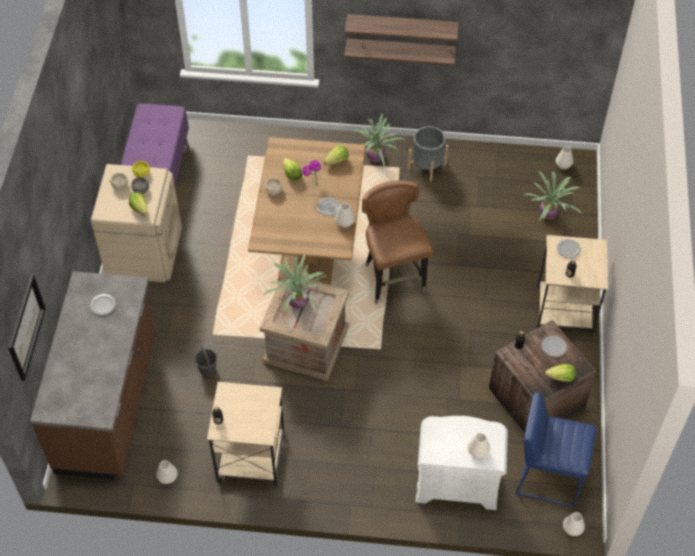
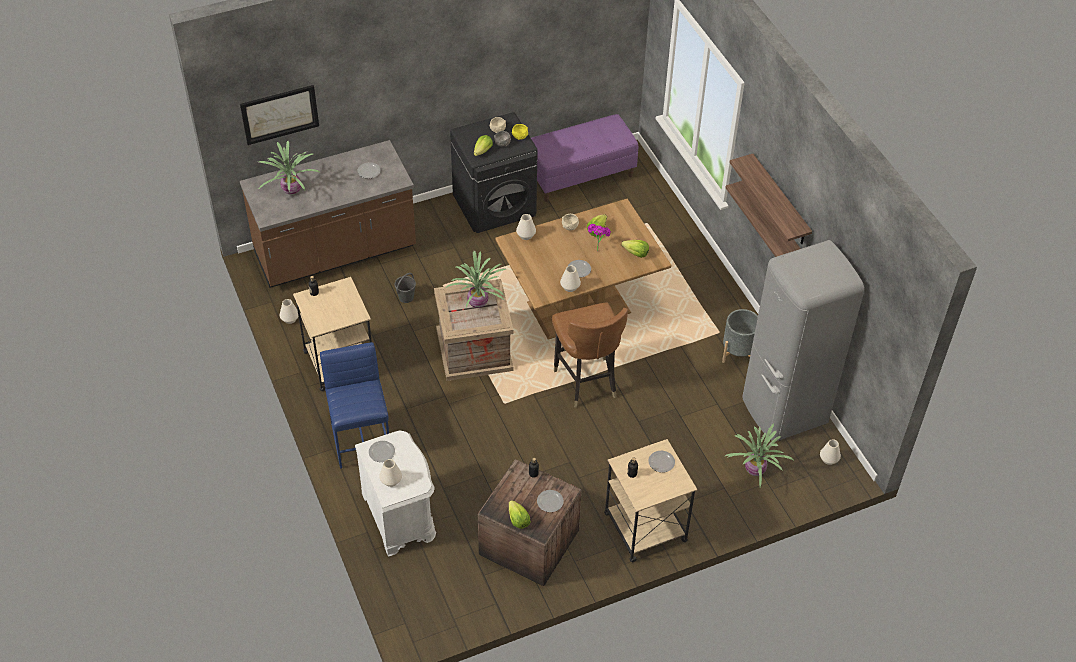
camera: 60 degrees right, 5 degrees down
beige washing machine [91,164,182,282] -> black washing machine [450,112,538,233]
potted plant [353,114,405,168] -> potted plant moved to [259,141,319,194]
brown chair [362,180,433,304] -> brown chair turned 120 degrees clockwise [552,303,628,408]
blue stool [515,392,596,508] -> blue stool moved to [320,342,389,468]
white vase [563,512,585,536] -> white vase moved to [516,214,536,240]
none -> plate [369,441,395,462]
none -> grey fridge [742,240,864,441]

